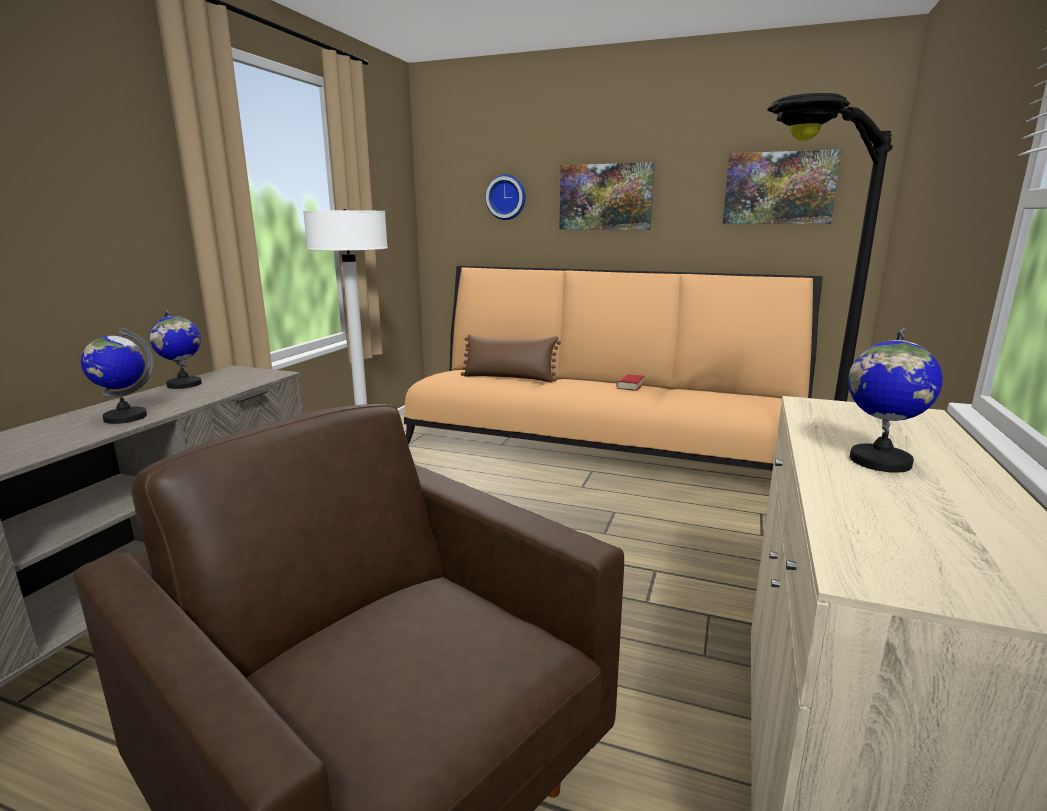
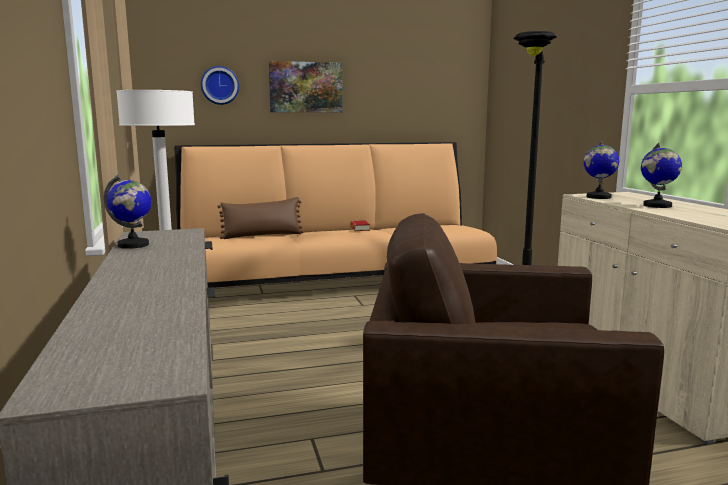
camera: 35 degrees left, 5 degrees down
globe [81,328,154,424] -> globe moved to [584,140,619,199]
picture [723,150,842,224] -> none

